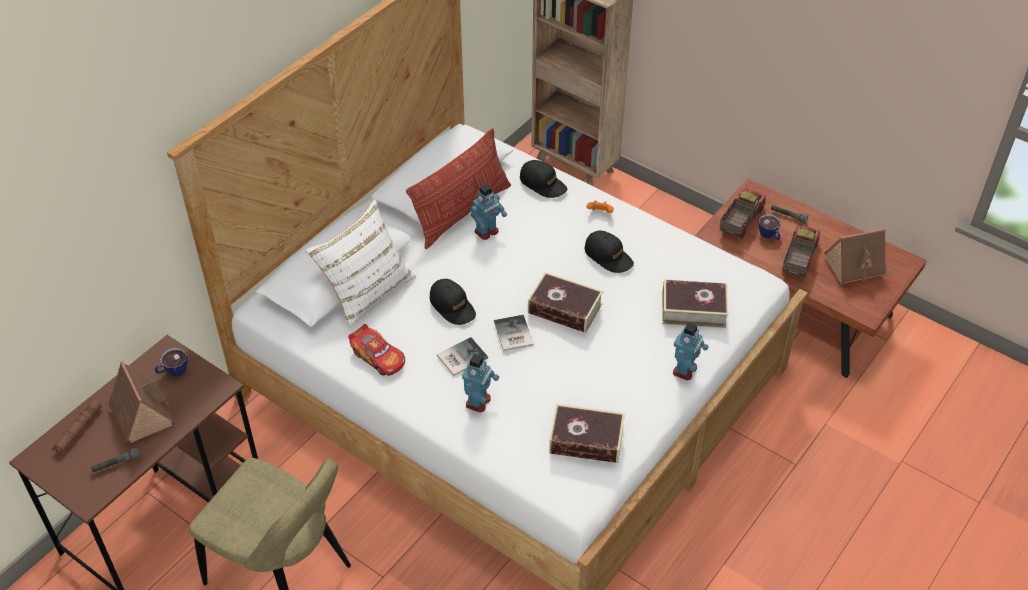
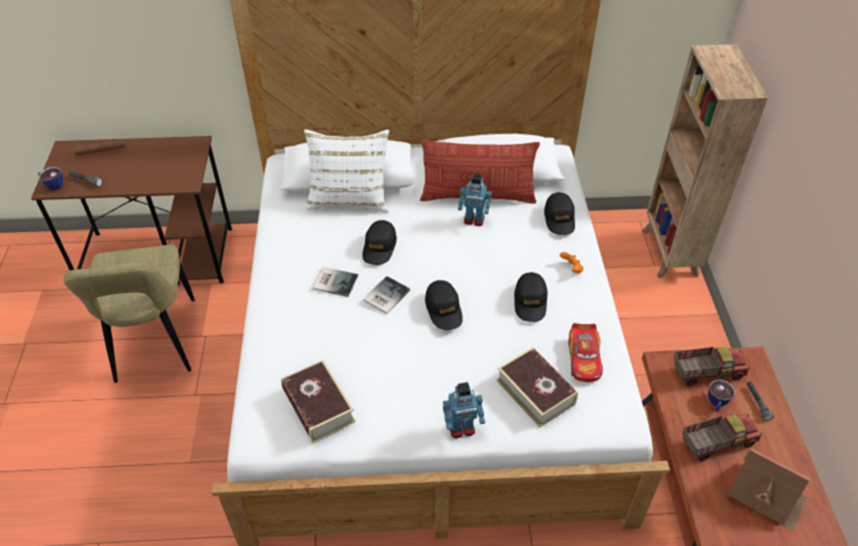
camera: 50 degrees right, 0 degrees up
toy house [108,361,175,443] -> none
cup [155,348,187,377] -> cup moved to [38,167,63,191]
toy car [348,324,405,376] -> toy car moved to [569,323,603,382]
toy robot [462,354,499,412] -> none
book [528,272,603,333] -> black cap [425,280,463,330]

